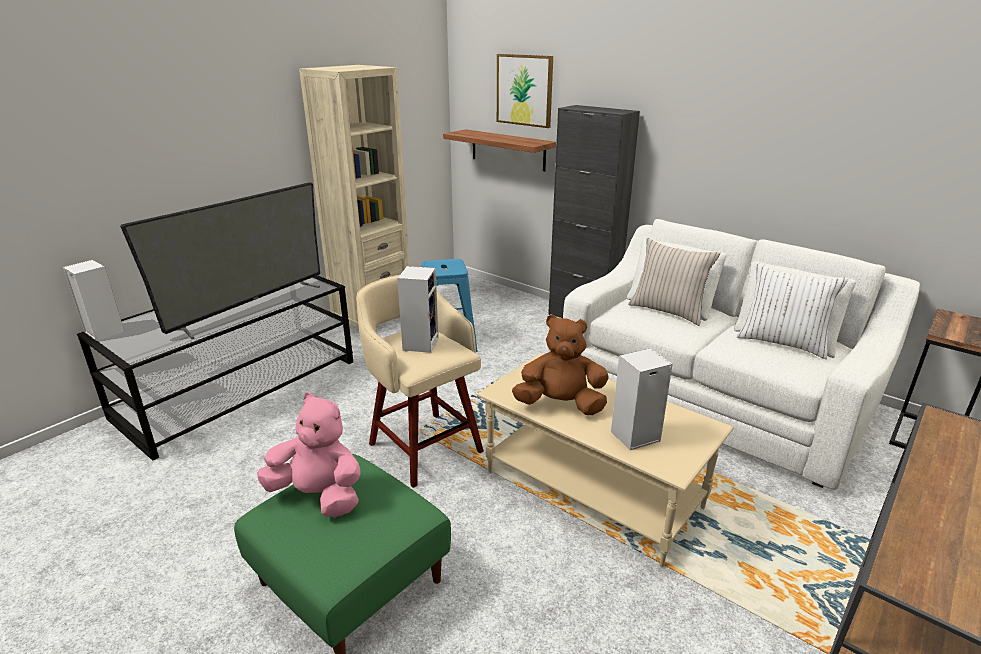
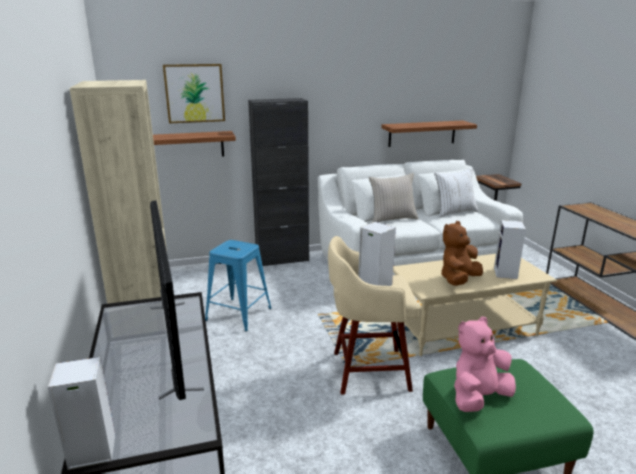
camera: 55 degrees left, 5 degrees down
none -> shelf [381,120,477,147]

